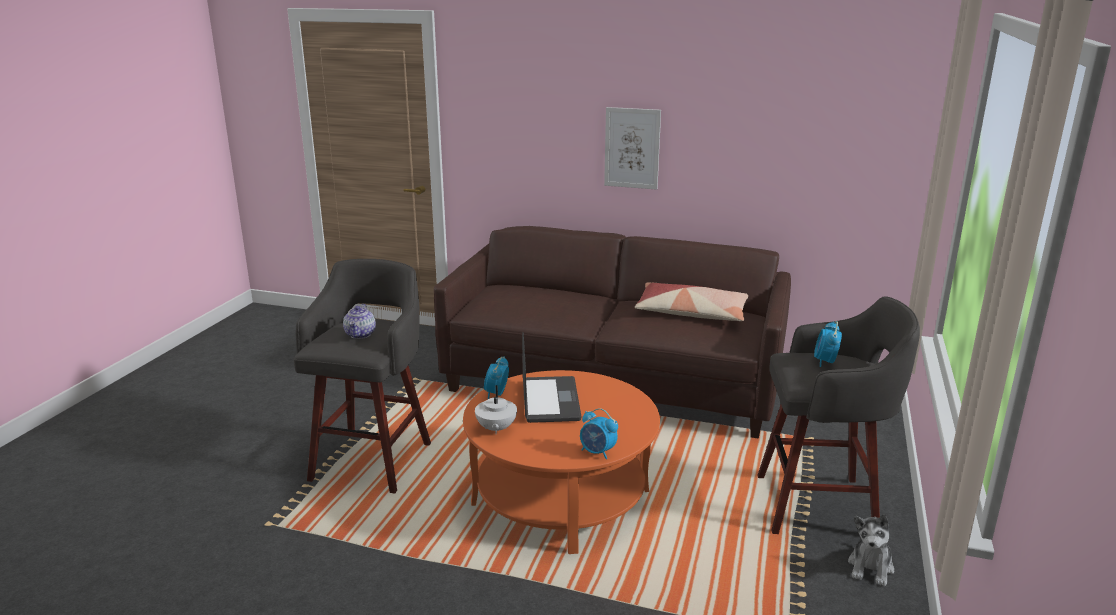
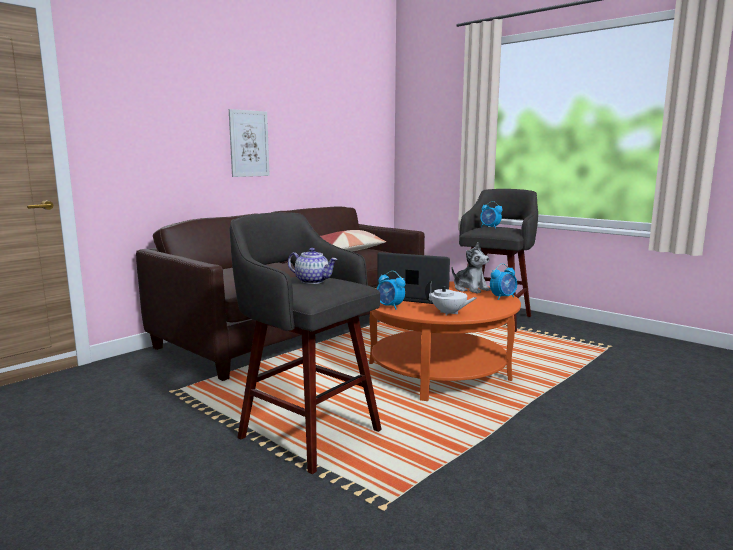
camera: 65 degrees left, 10 degrees down
plush toy [848,514,894,586] -> plush toy moved to [452,242,491,294]

